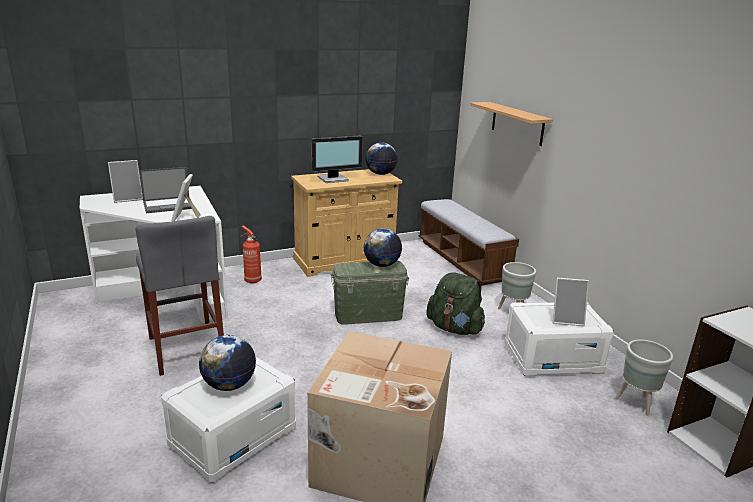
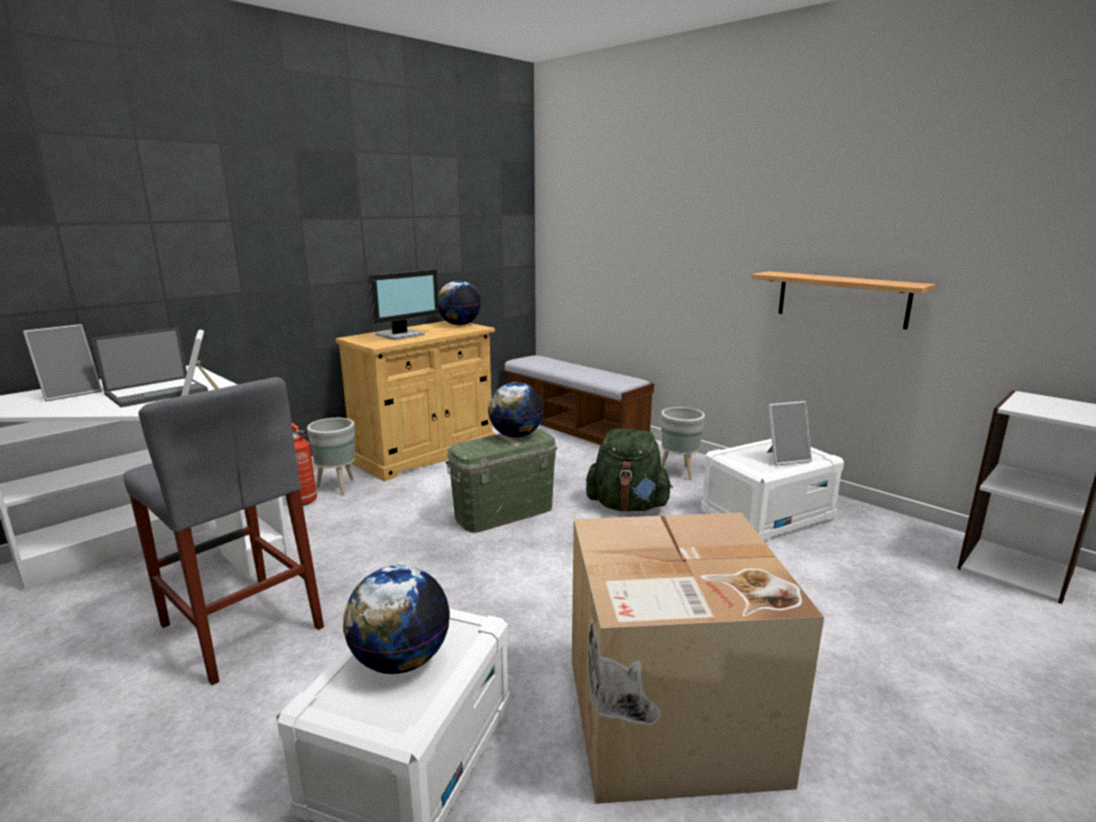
camera: 20 degrees left, 5 degrees down
shelf [470,102,553,146] -> shelf moved to [751,271,935,329]
grey planter [615,340,673,416] -> grey planter moved to [307,418,355,495]

